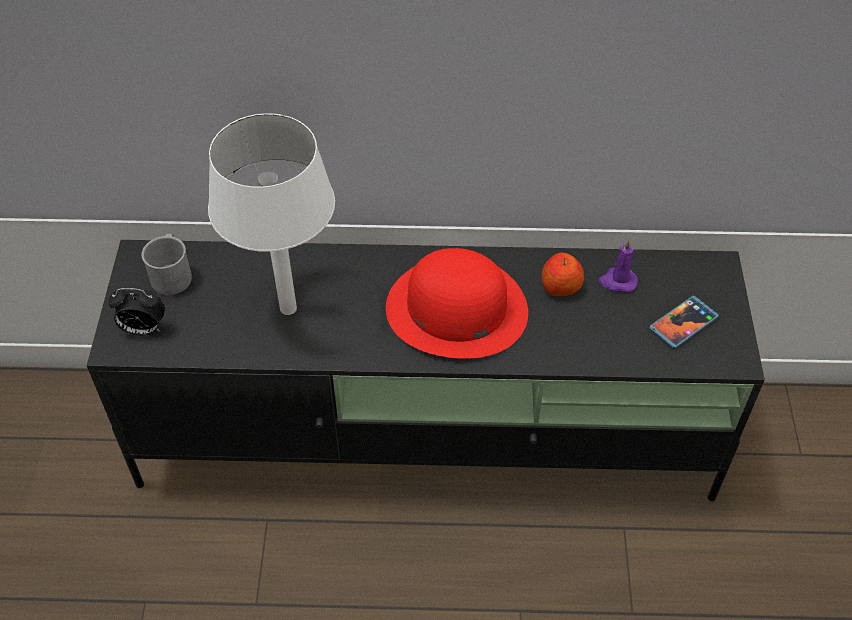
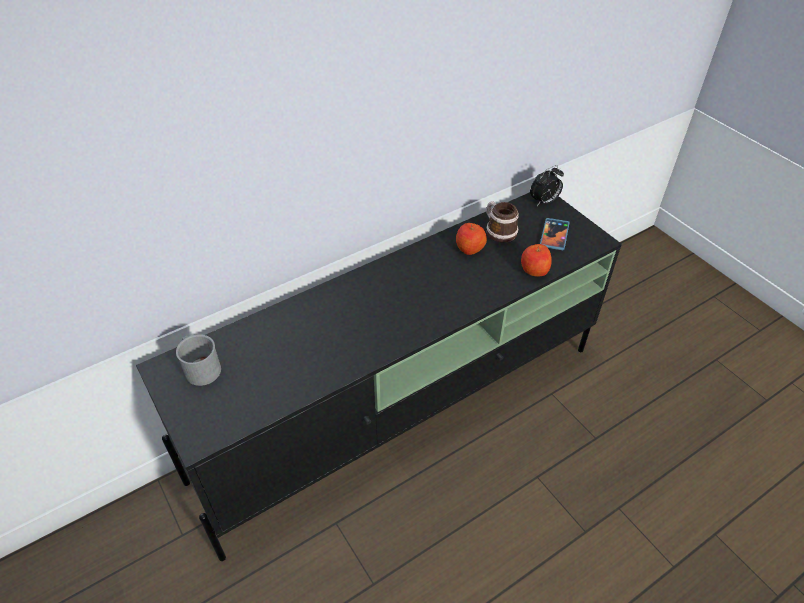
camera: 35 degrees left, 5 degrees down
alarm clock [108,288,165,336] -> alarm clock moved to [530,165,564,206]
white table lamp [208,113,335,315] -> none
red hat [386,248,528,359] -> none
purple candle [598,239,638,293] -> mug [486,201,519,243]
none -> apple [521,244,552,277]

